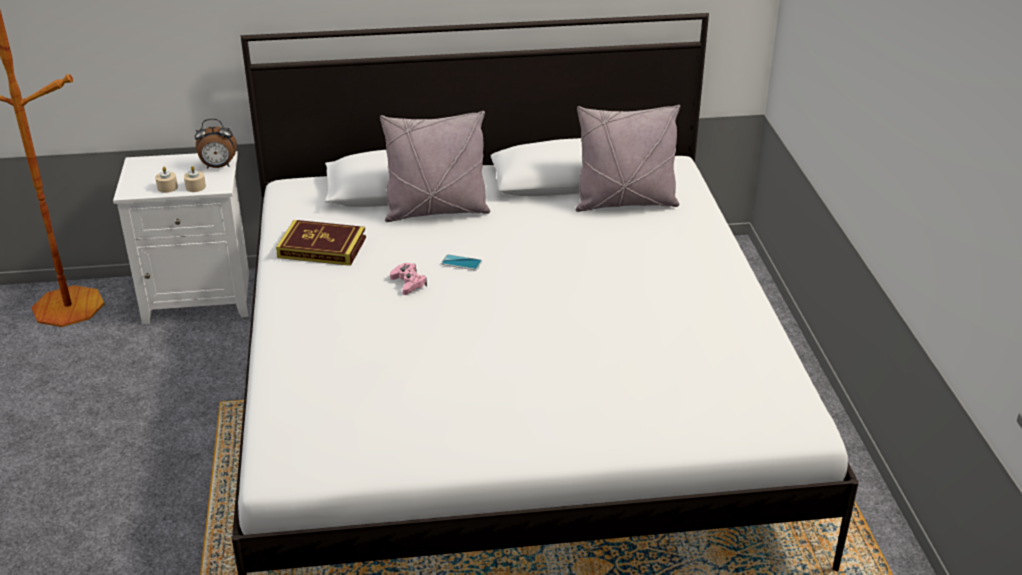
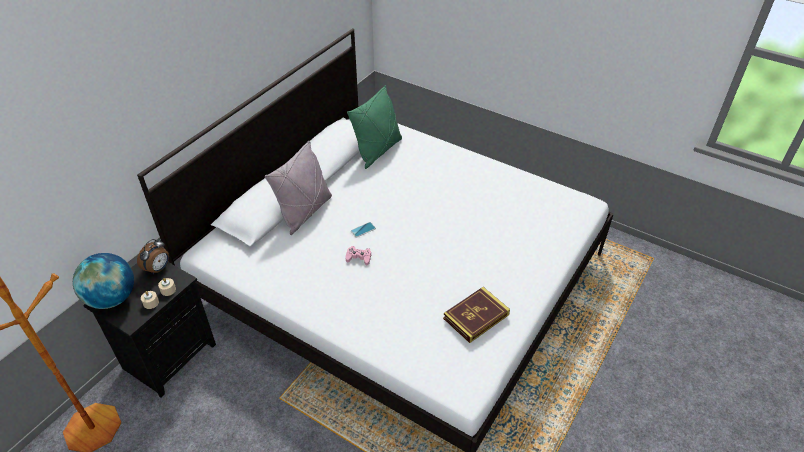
camera: 50 degrees left, 10 degrees up
white nightstand [113,151,249,324] -> black nightstand [83,262,216,398]
book [276,220,366,266] -> book moved to [443,287,510,343]
purple pillow [576,105,680,212] -> green pillow [347,85,402,169]
none -> globe [73,253,134,309]

